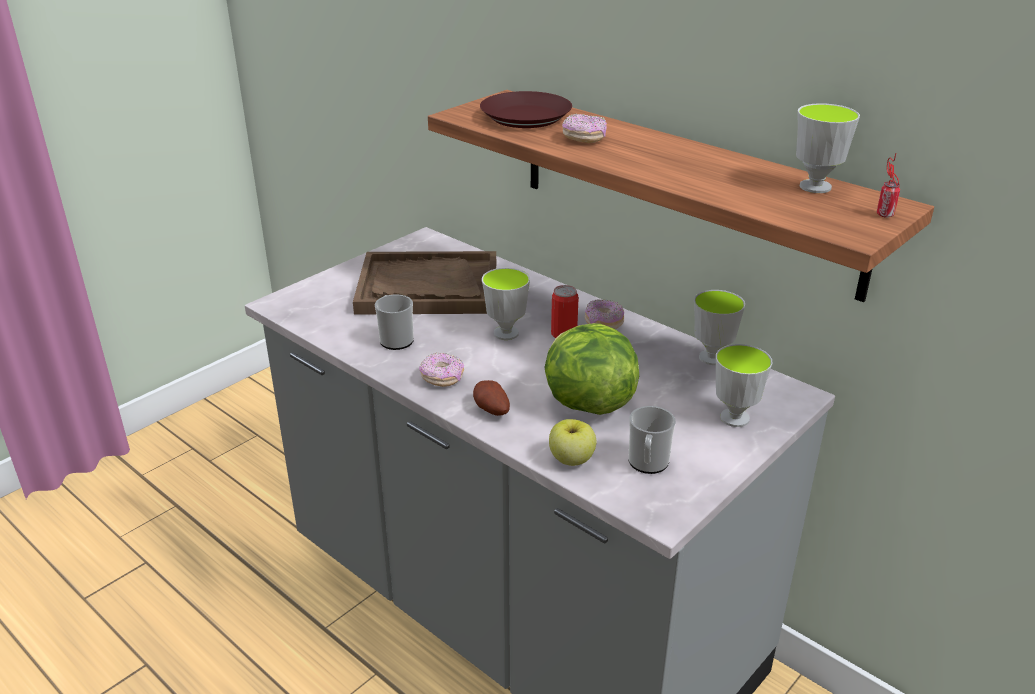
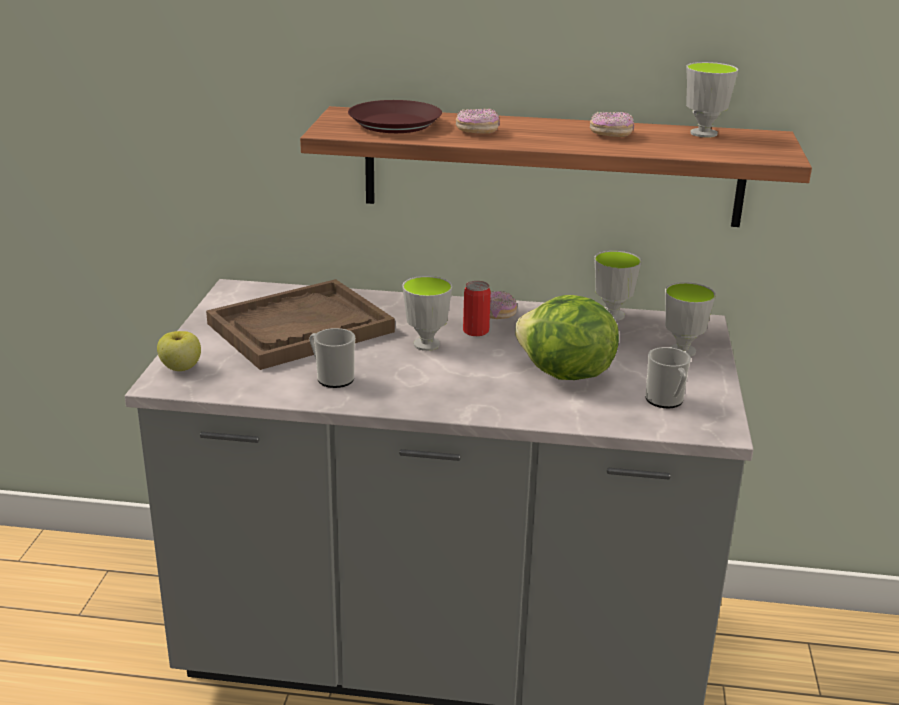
camera: 35 degrees left, 5 degrees down
donut [419,352,464,387] -> donut moved to [590,112,634,137]
potato [473,380,510,416] -> none
apple [549,419,596,466] -> apple moved to [157,331,201,371]
can [877,153,900,218] -> none

